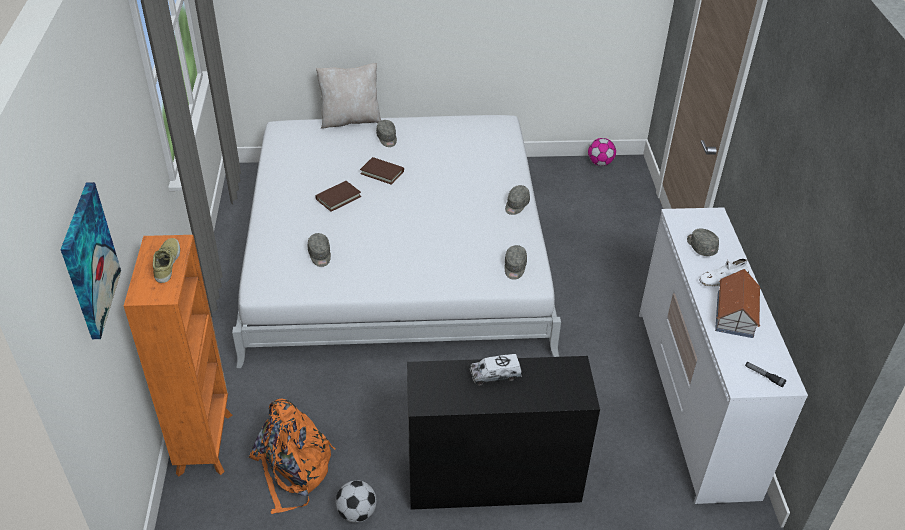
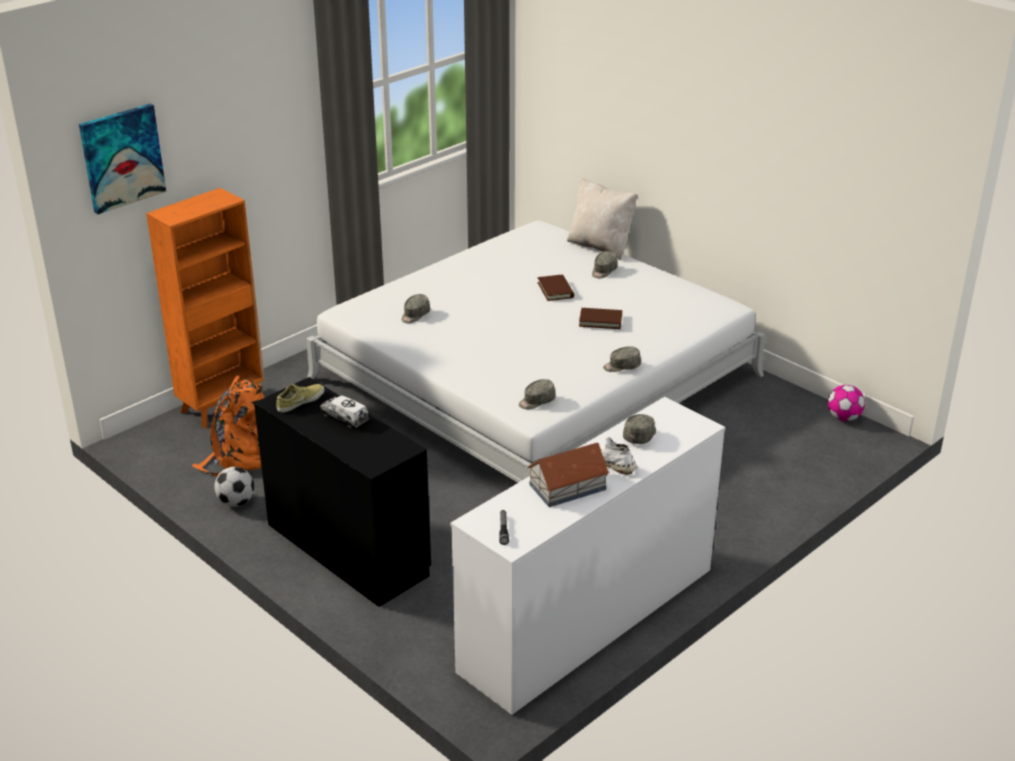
camera: 50 degrees right, 10 degrees down
beige shoe [153,238,180,283] -> beige shoe moved to [276,384,325,413]
brown book [315,181,361,212] -> brown book moved to [579,308,622,329]

